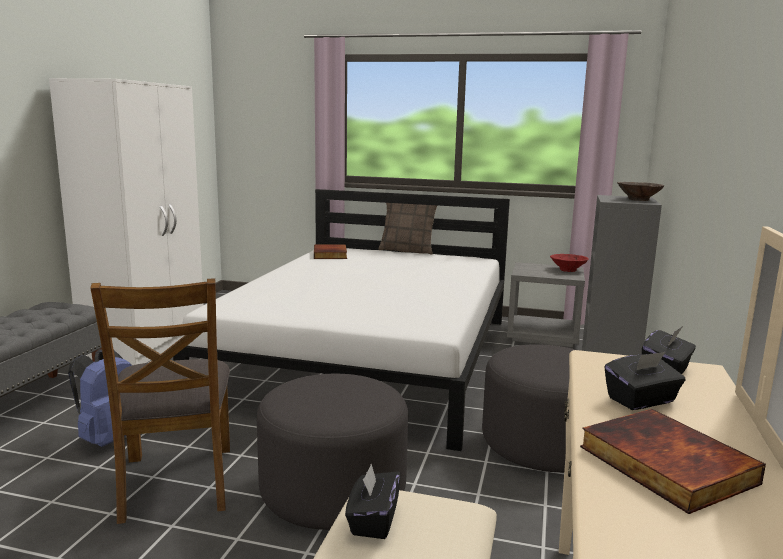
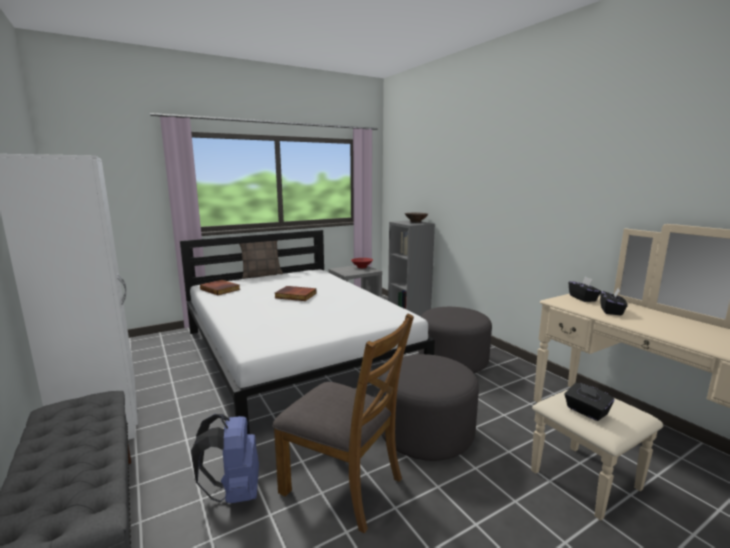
camera: 45 degrees left, 0 degrees up
book [580,409,766,514] -> book moved to [275,286,317,301]

